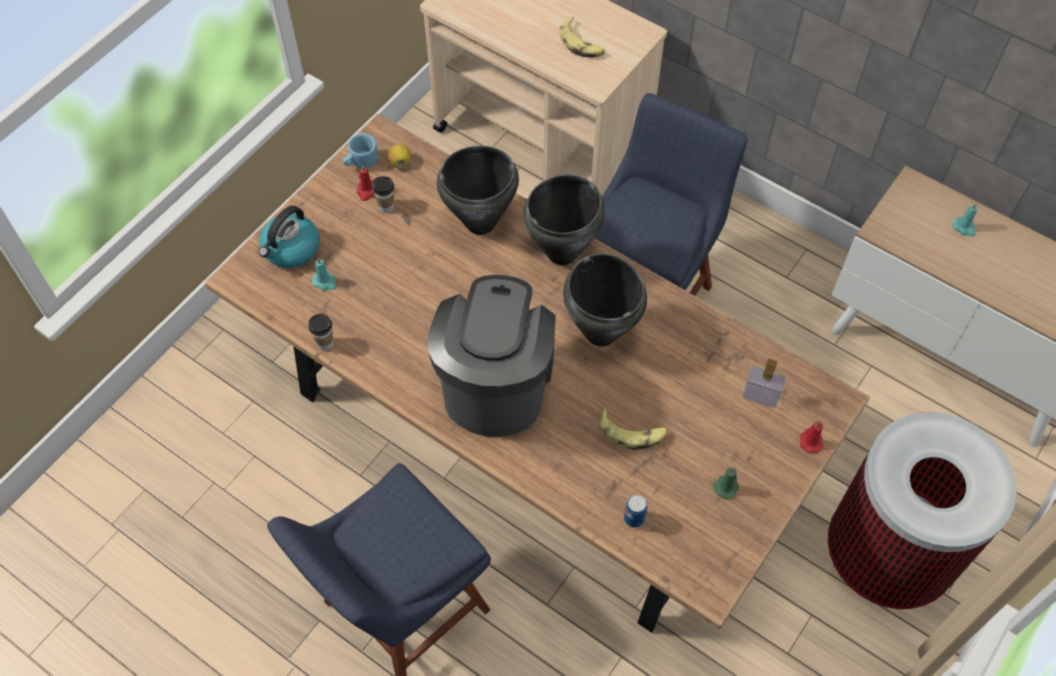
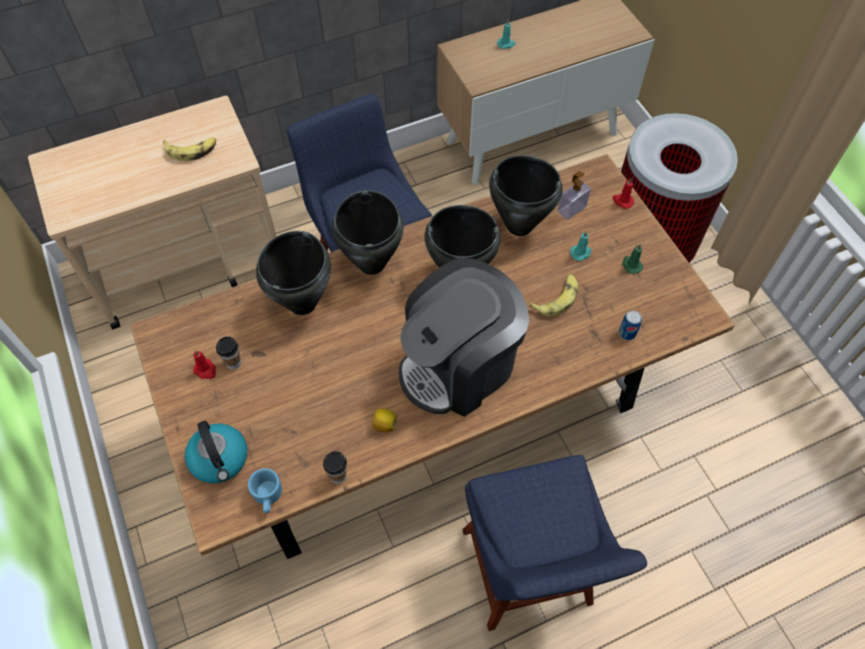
camera: 60 degrees left, 0 degrees up
turquoise candle [312,258,336,290] -> turquoise candle moved to [570,231,592,261]
blue mug [343,134,378,168] -> blue mug moved to [248,468,282,513]
lemon [388,144,411,169] -> lemon moved to [372,408,397,432]
coffee machine [428,275,556,437] -> coffee machine turned 75 degrees counterclockwise [399,259,529,417]
none -> black cooking pot [489,155,563,236]

